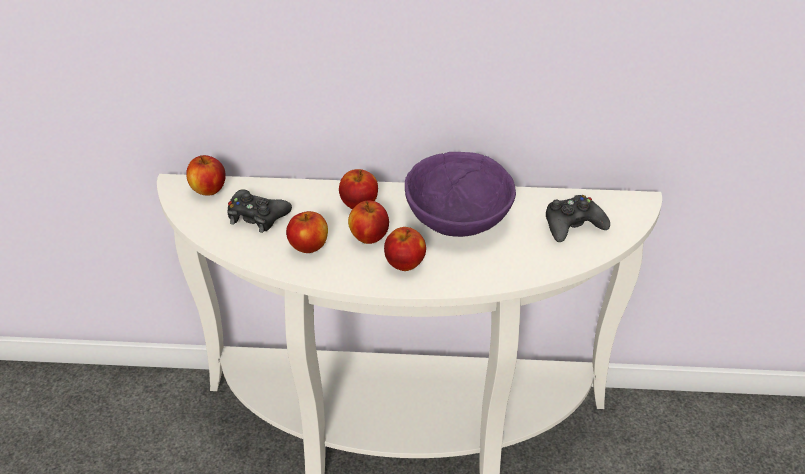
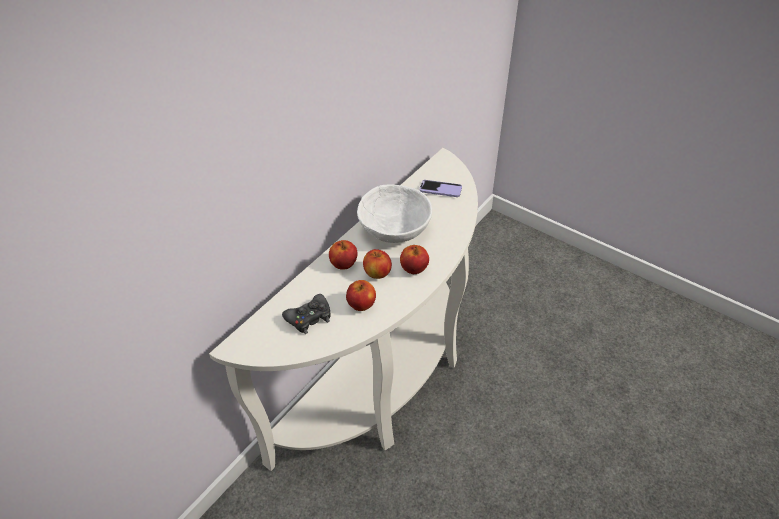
camera: 55 degrees left, 5 degrees up
apple [186,155,226,195] -> none
purple bowl [405,152,516,237] -> white bowl [357,184,432,243]
black game controller [546,195,610,242] -> phone [419,180,462,197]

